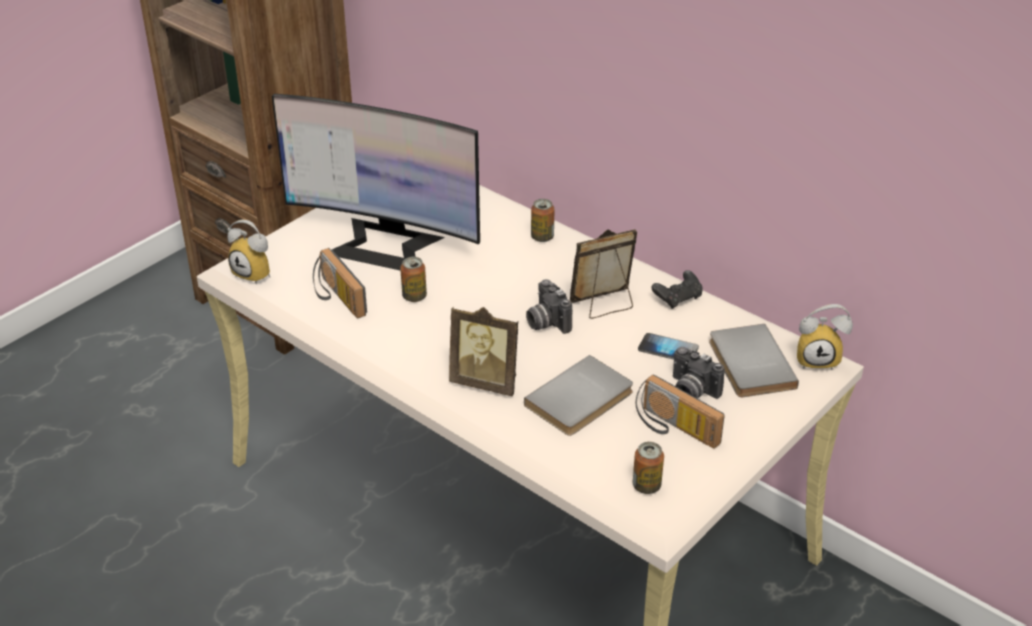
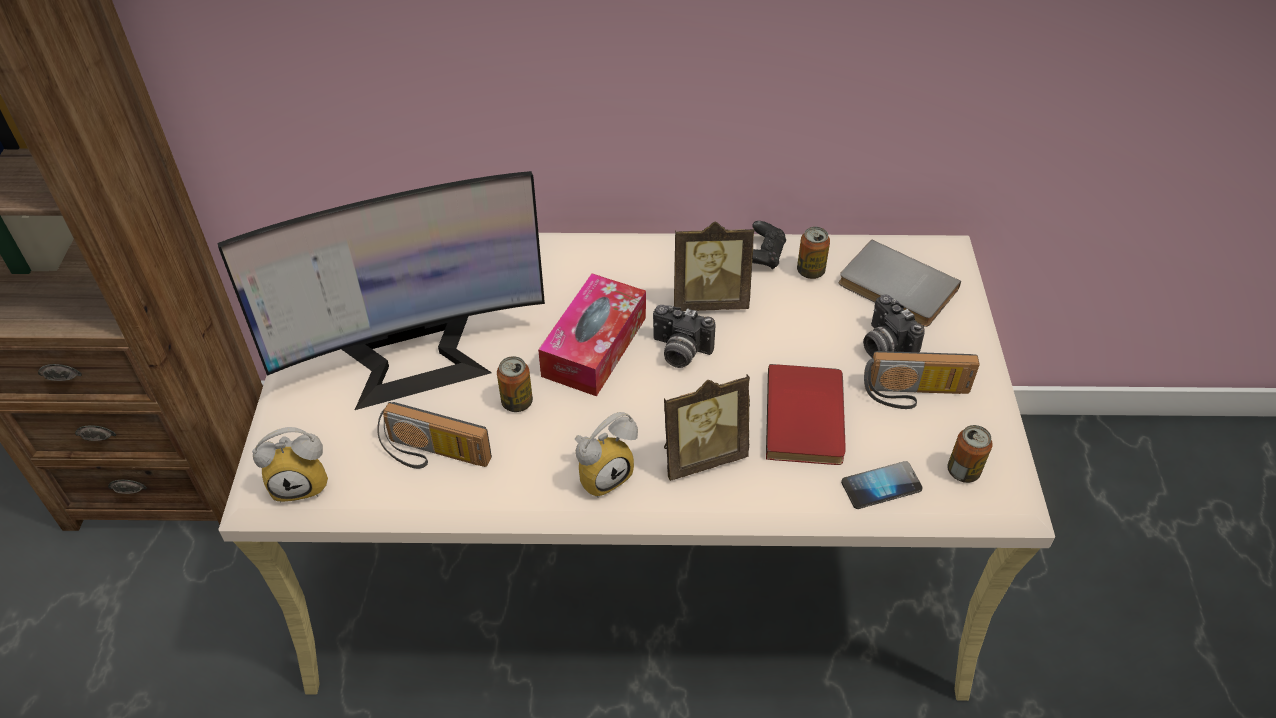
camera: 40 degrees left, 10 degrees up
grey book [524,355,633,436] -> red book [766,364,846,465]
can [531,199,555,242] -> can moved to [797,227,830,279]
picture frame [570,229,637,319] -> picture frame turned 120 degrees counterclockwise [674,221,754,311]
phone [638,333,699,360] -> phone moved to [841,461,923,509]
camera [673,347,725,399] -> camera turned 60 degrees clockwise [863,294,925,357]
alarm clock [797,304,853,370] -> alarm clock moved to [575,412,638,497]
none -> tissue box [538,273,646,396]

